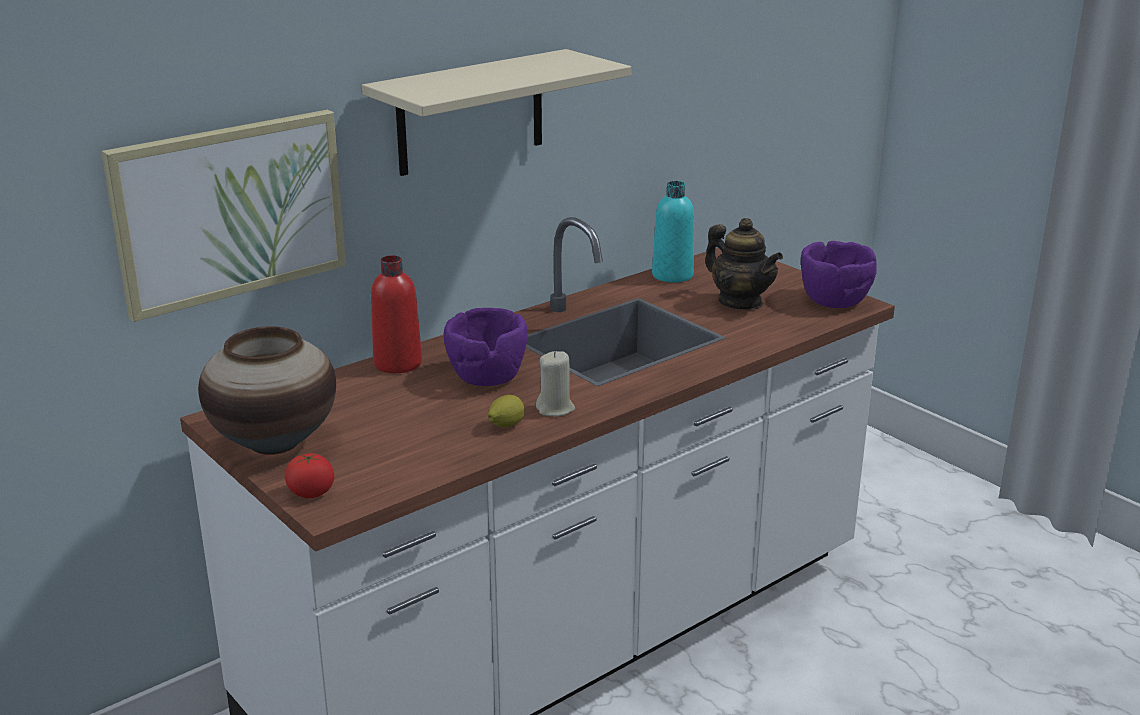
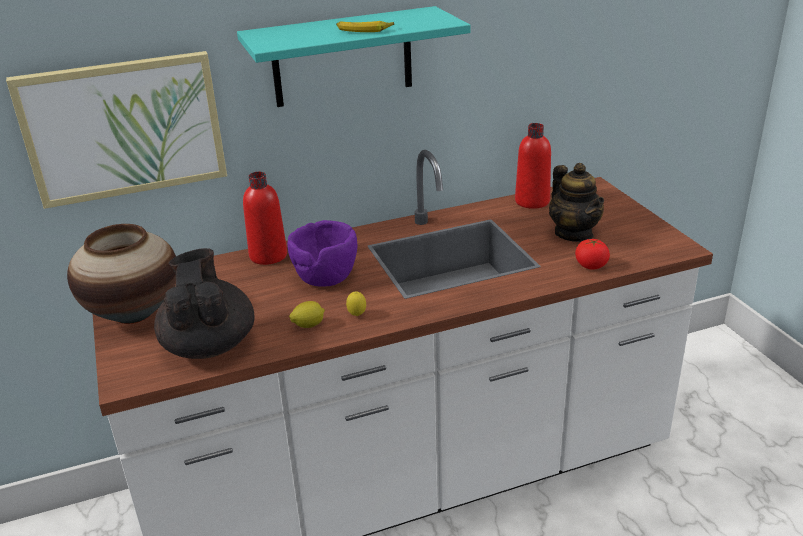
camera: 20 degrees right, 5 degrees up
tomato [285,453,335,498] -> tomato moved to [575,239,610,270]
beige shelf [362,49,631,176] -> turquoise shelf [237,6,470,107]
beige candle [536,351,575,417] -> lemon [346,291,366,316]
turquoise bottle [652,181,694,283] -> red bottle [515,123,551,209]
purple bowl [801,241,877,308] -> none
none -> black teapot [154,248,255,359]
none -> banana [336,21,394,32]

